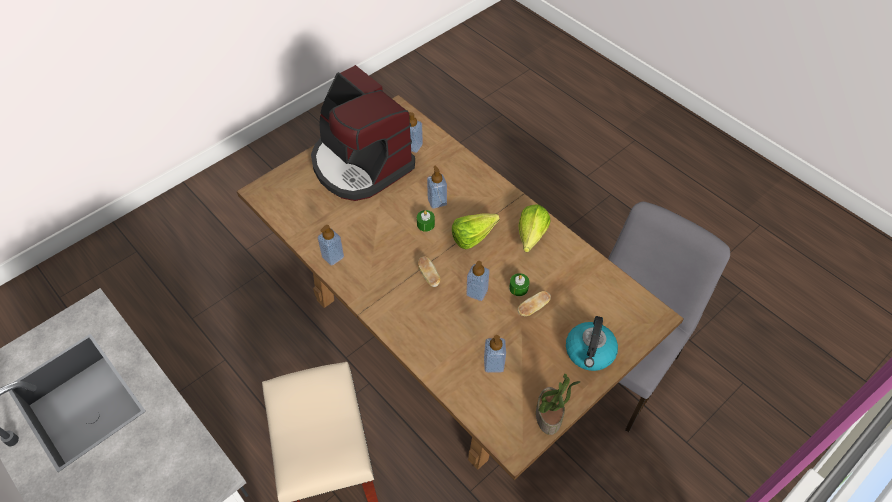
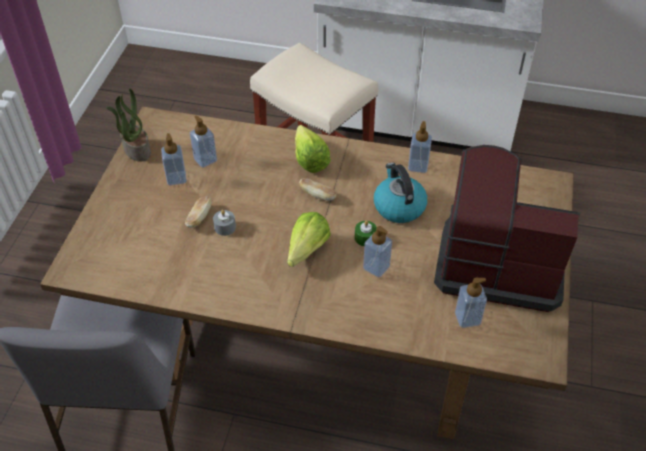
camera: 145 degrees right, 5 degrees down
soap dispenser [466,261,489,301] -> soap dispenser moved to [161,133,187,185]
green candle [509,273,529,296] -> grey candle [213,210,236,236]
lettuce [519,204,550,252] -> lettuce moved to [295,125,331,173]
kettle [566,316,618,371] -> kettle moved to [374,163,427,223]

